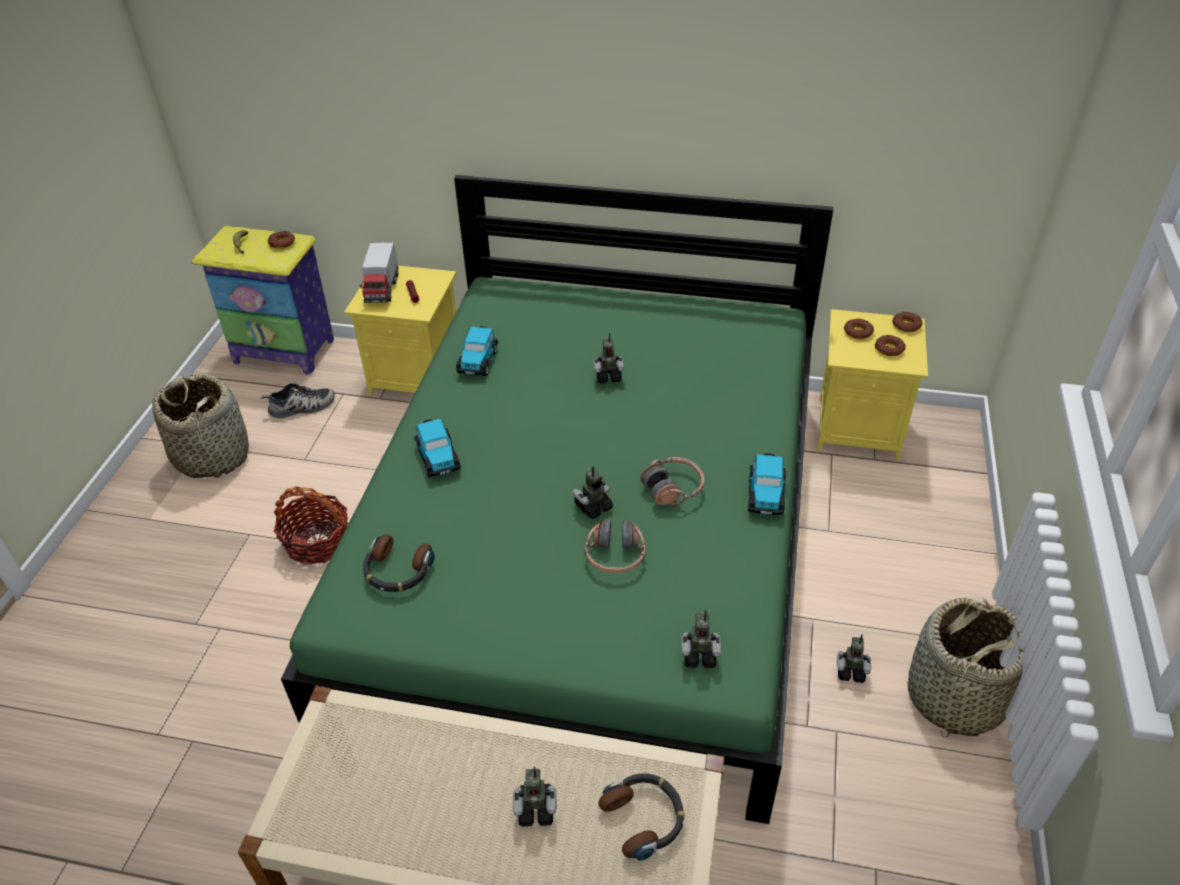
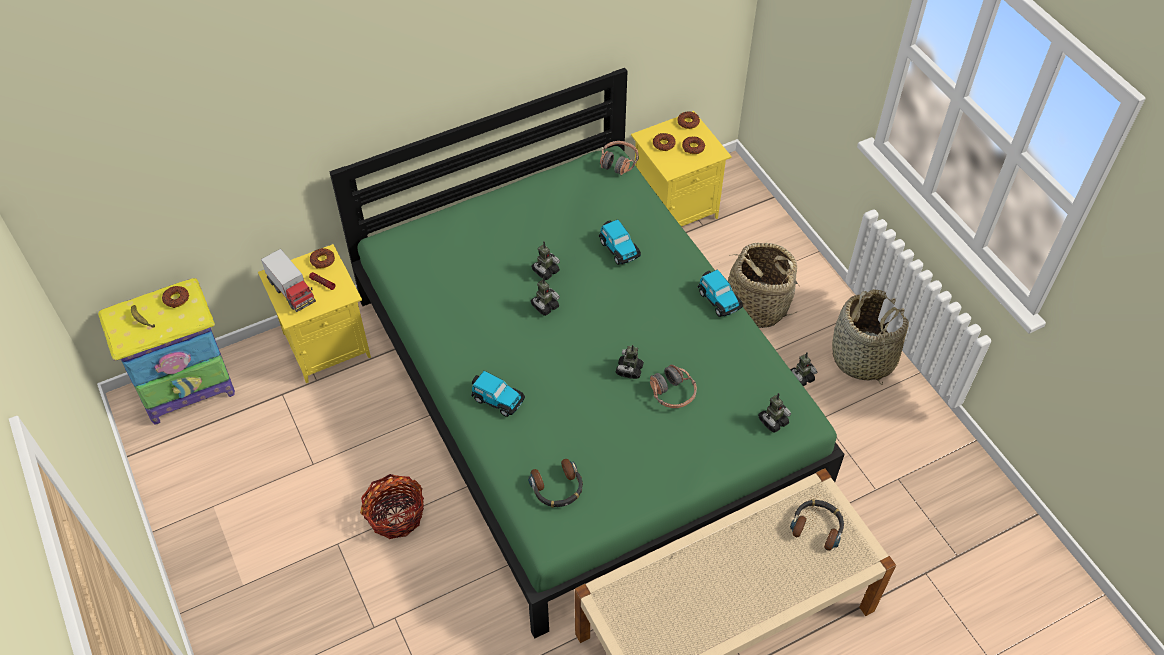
camera: 40 degrees left, 10 degrees up
basket [152,373,249,478] -> basket moved to [728,243,800,328]
shoe [261,383,335,418] -> none
toy car [456,326,498,376] -> toy car moved to [599,219,641,265]
toy robot [513,766,557,827] -> toy robot moved to [531,277,560,316]
headphones [640,457,704,505] -> headphones moved to [600,141,639,175]
none -> donut [310,248,335,269]

